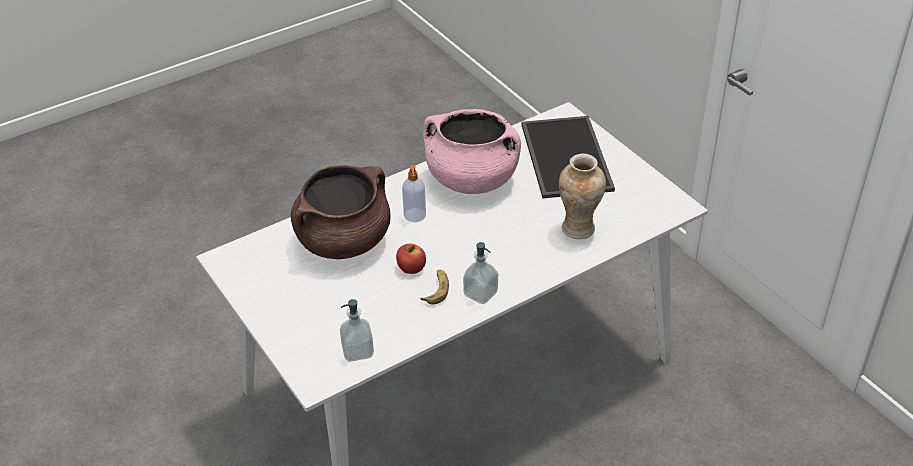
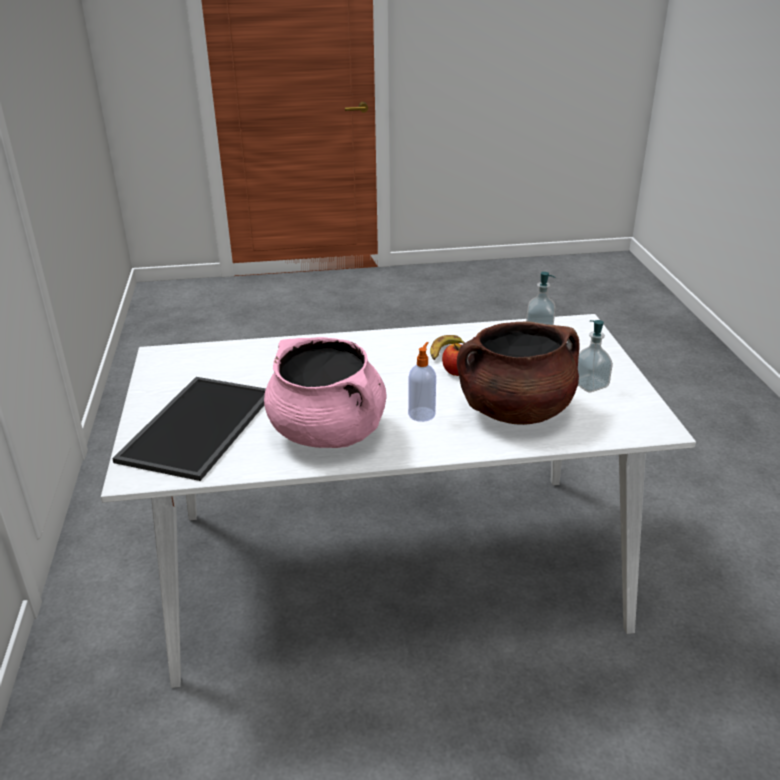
camera: 155 degrees left, 10 degrees down
soap dispenser [463,242,498,304] -> soap dispenser moved to [578,320,613,392]
vase [559,153,606,239] -> none

